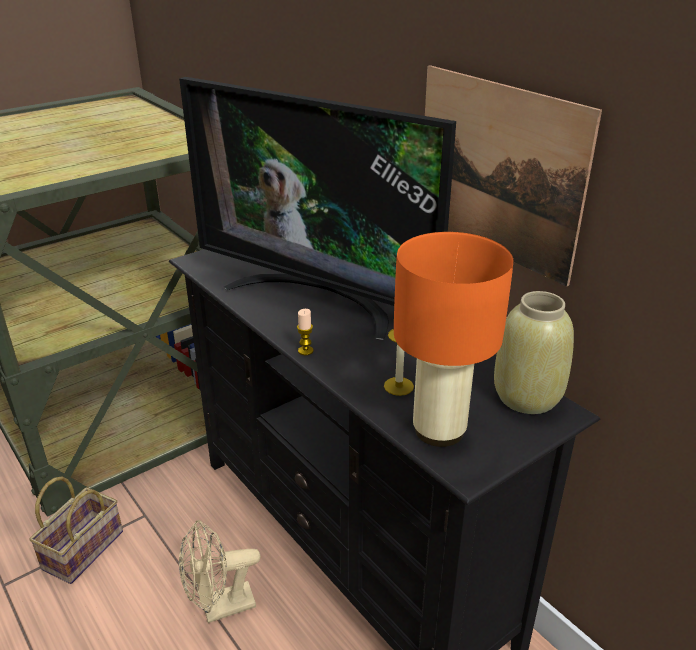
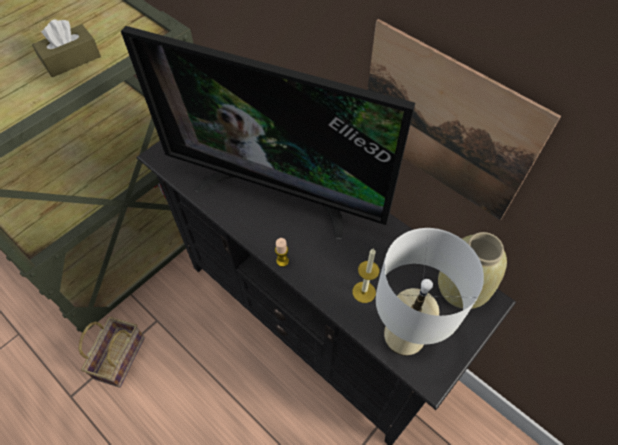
camera: 10 degrees left, 25 degrees up
beige fan [179,520,260,623] -> none
orange table lamp [394,232,513,447] -> white table lamp [376,228,484,356]
none -> brown tissue box [32,19,101,77]

